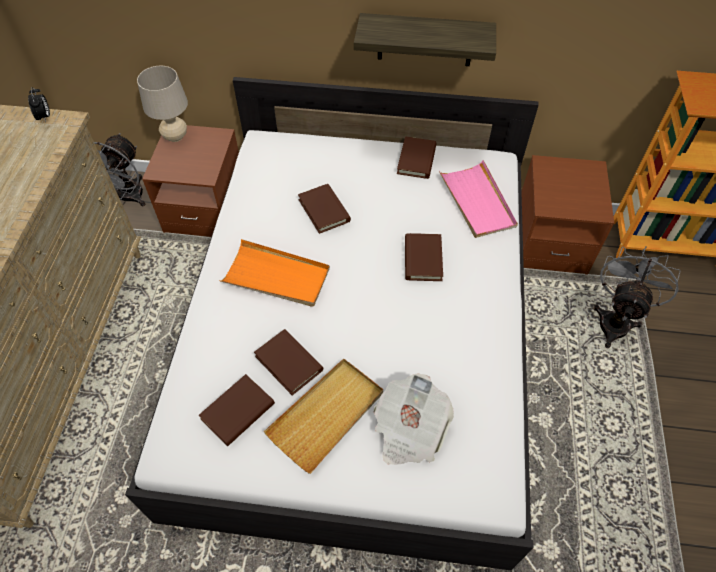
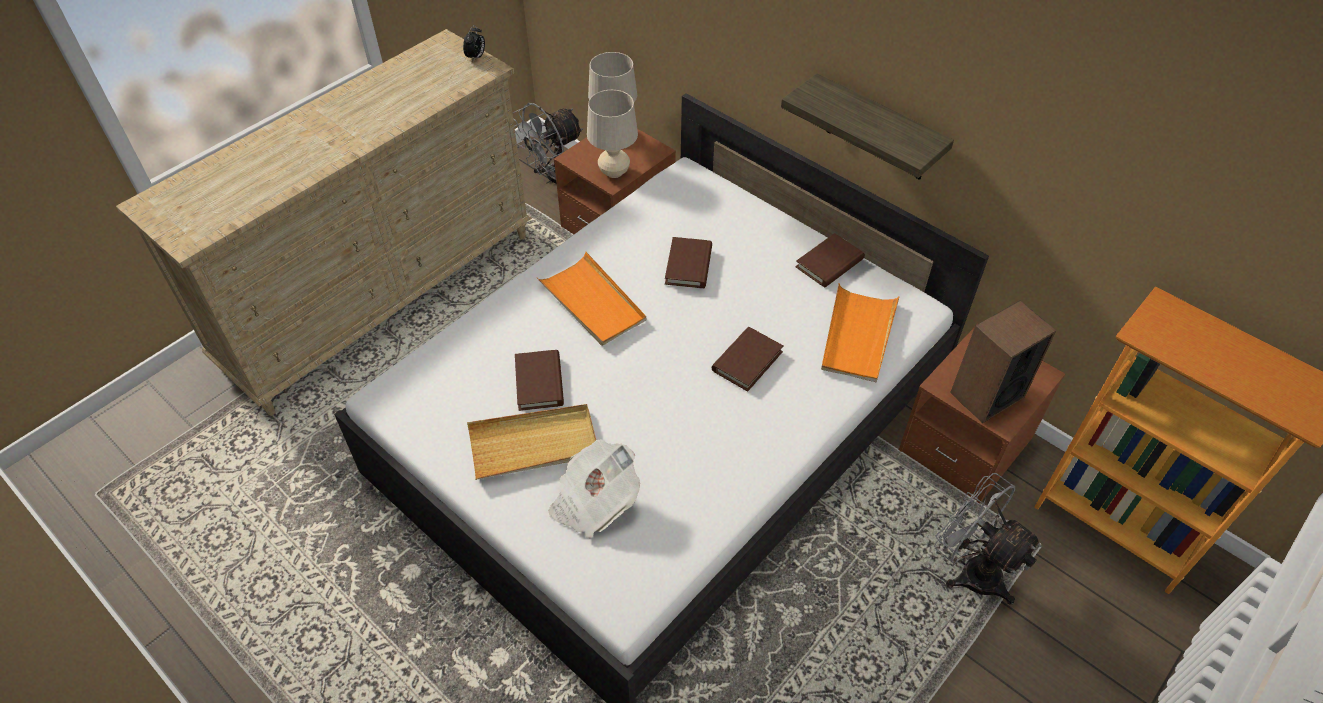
camera: 35 degrees right, 5 degrees down
brown book [199,374,275,446] -> none
pink tray [439,160,518,238] -> orange tray [821,283,900,382]
grey fan [593,246,681,348] -> grey fan turned 105 degrees counterclockwise [934,473,1042,605]
none -> beige table lamp [587,90,638,178]
none -> speaker [950,301,1056,423]

